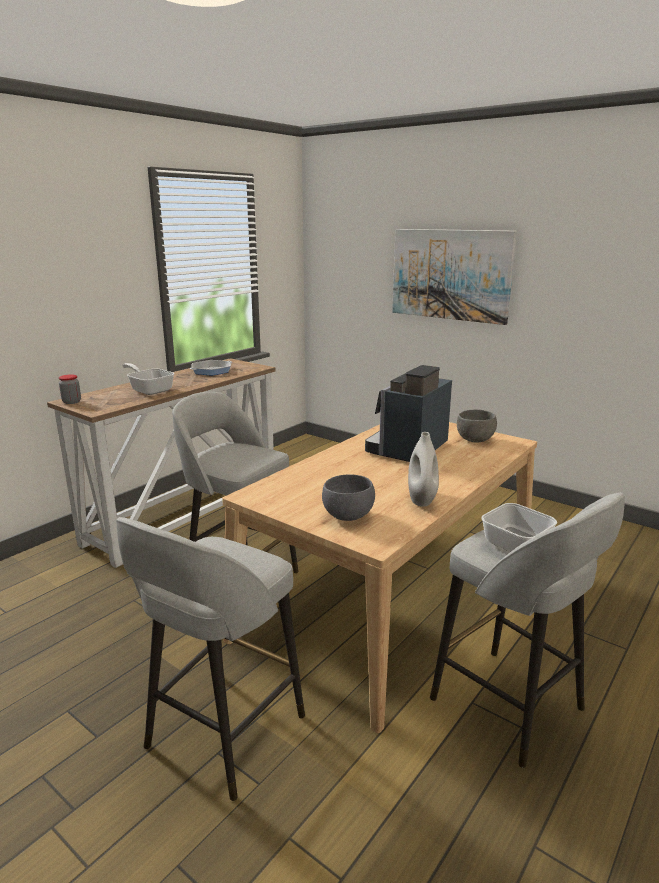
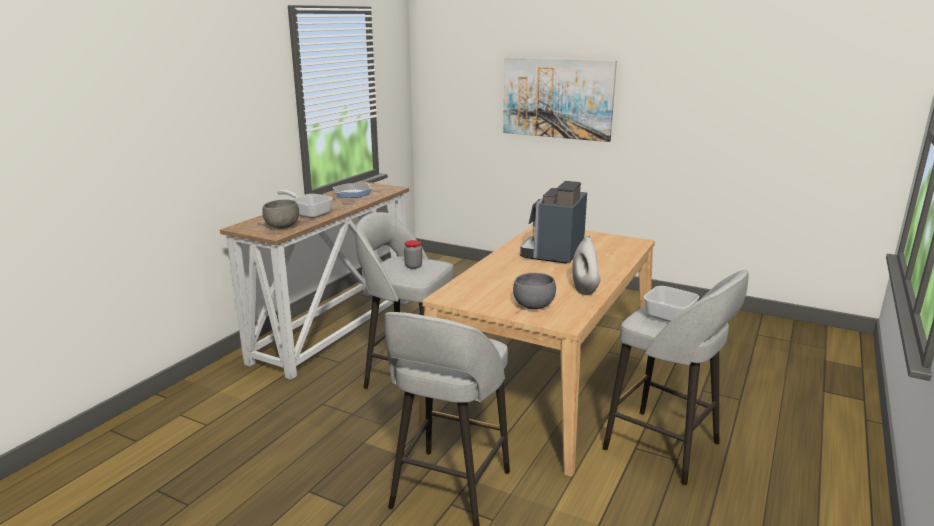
camera: 10 degrees left, 0 degrees up
jar [59,374,81,404] -> jar moved to [404,240,422,269]
grey bowl [457,410,497,443] -> grey bowl moved to [262,199,299,229]

